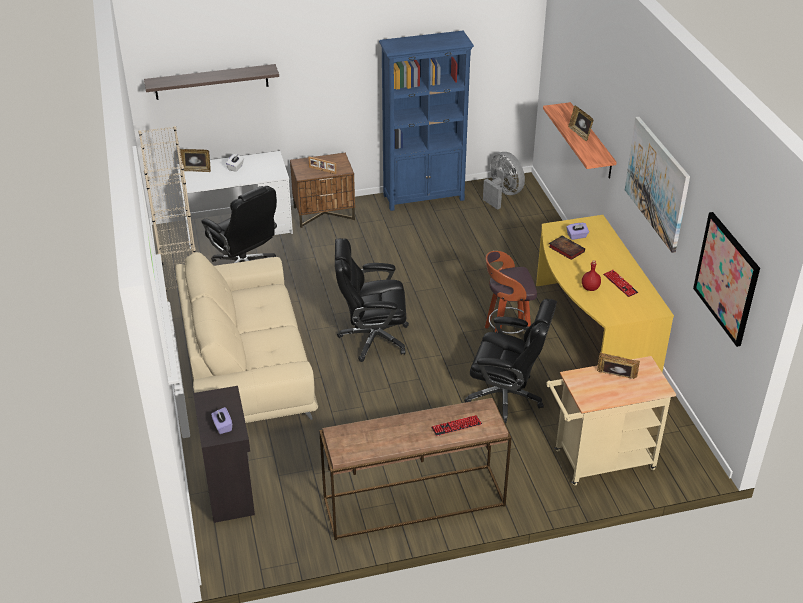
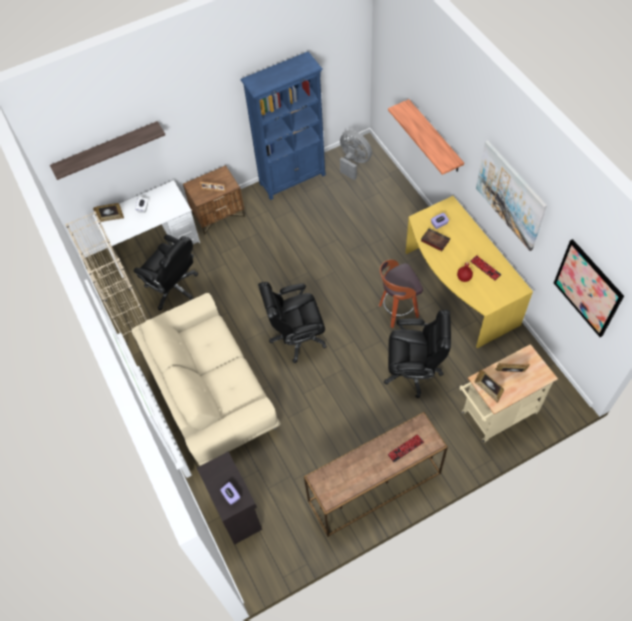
camera: 10 degrees left, 20 degrees up
picture frame [568,106,594,141] -> picture frame moved to [475,370,504,403]

